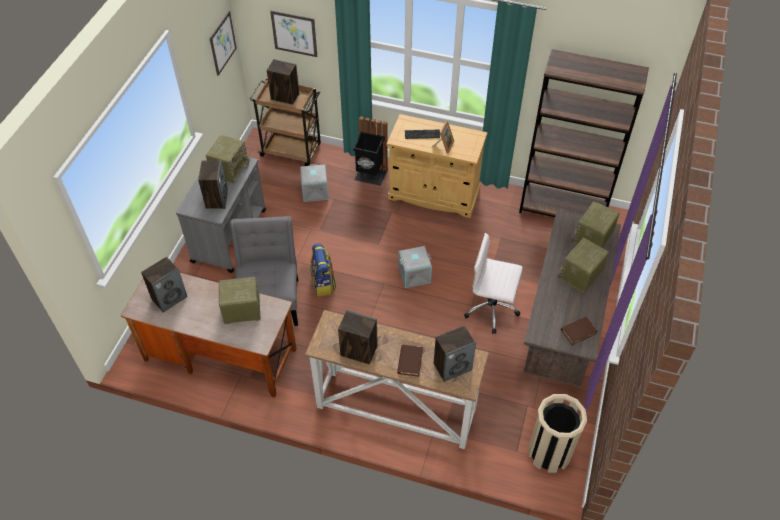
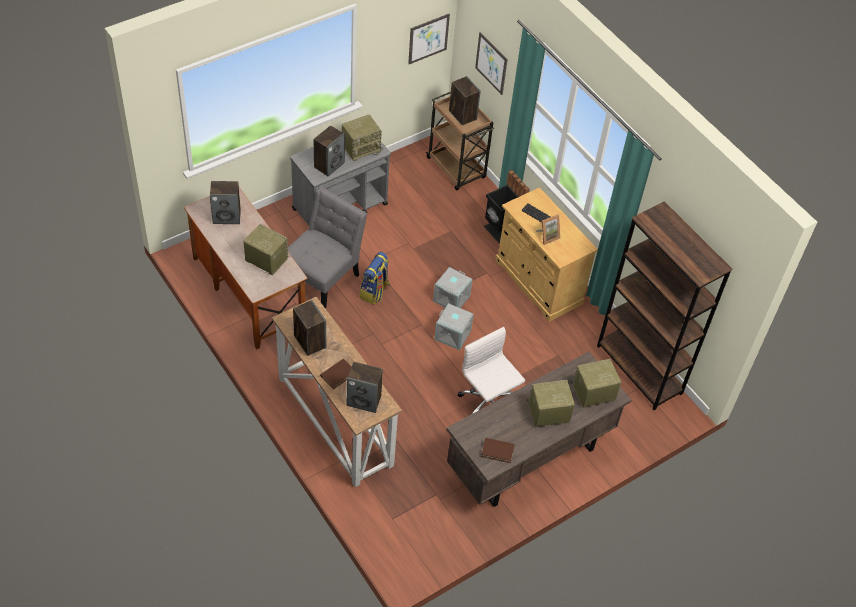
camera: 35 degrees right, 0 degrees up
grey storage box [300,164,329,202] -> grey storage box moved to [433,267,472,308]
beige trash can [528,394,587,473] -> none

